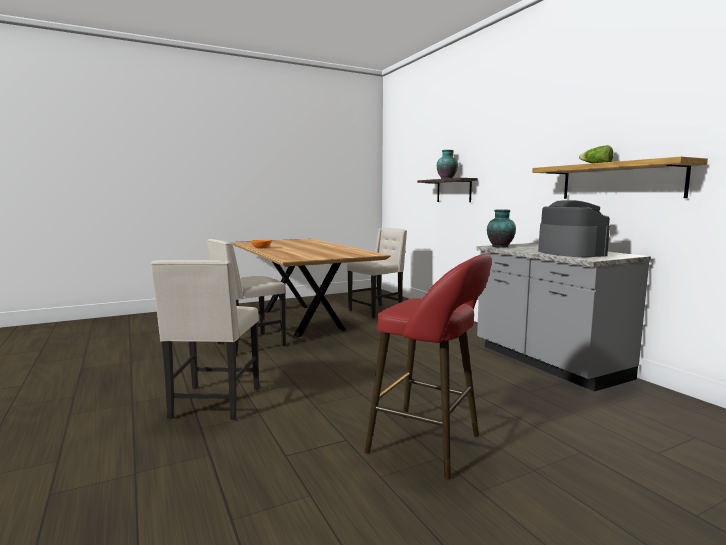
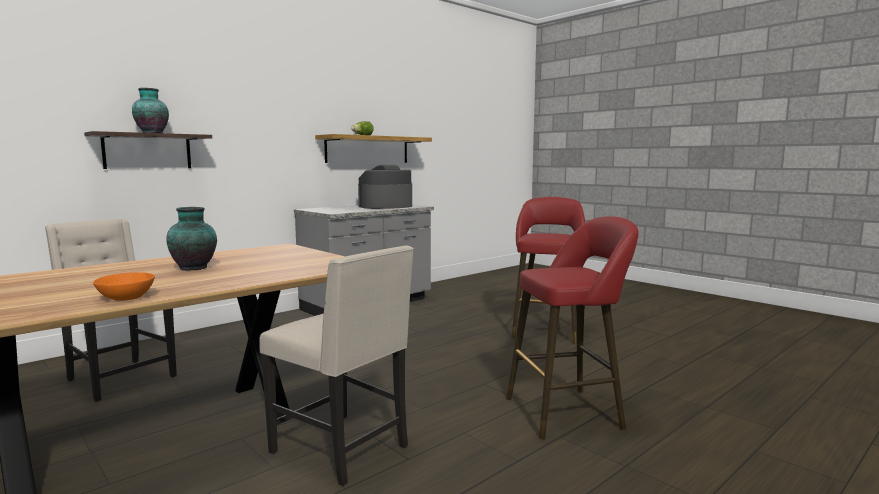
camera: 105 degrees left, 0 degrees up
beige chair [150,260,259,420] -> red stool [506,216,638,440]
vase [487,209,516,248] -> vase moved to [166,207,217,271]

